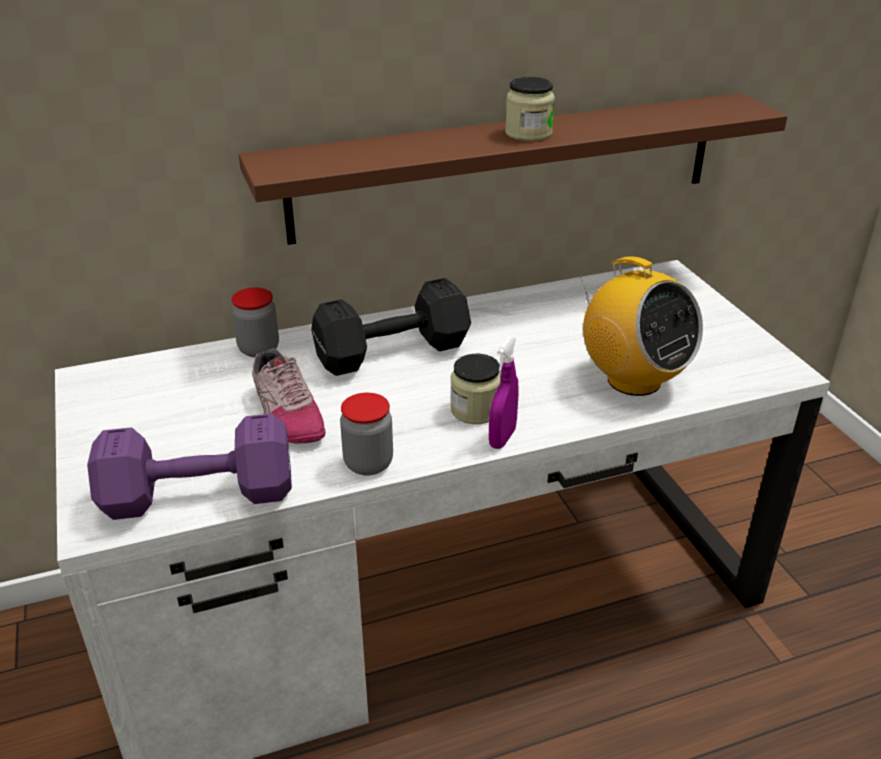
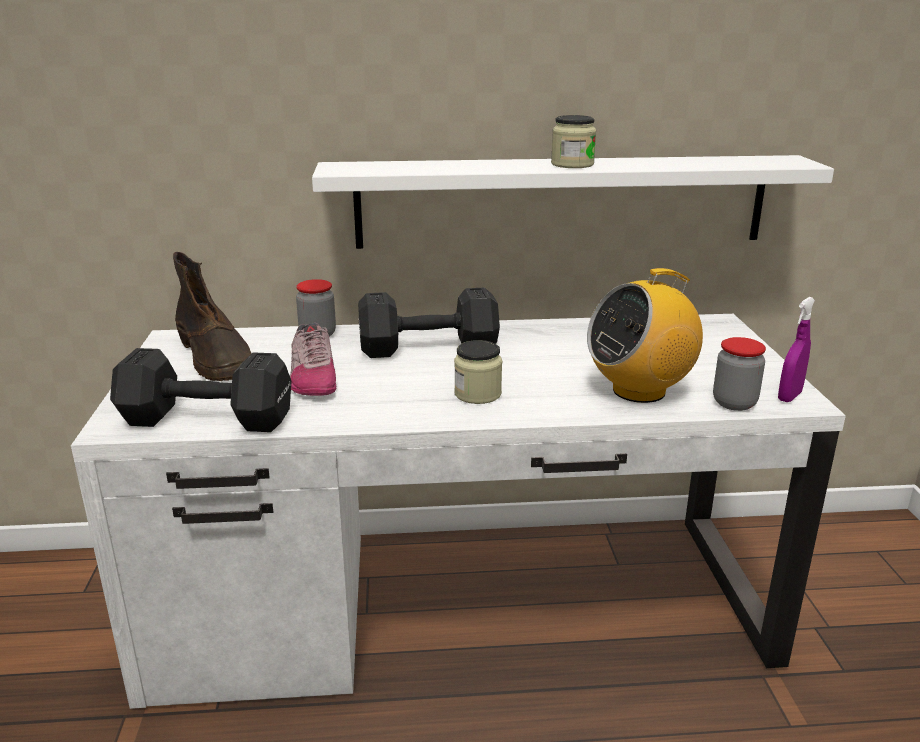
camera: 15 degrees right, 10 degrees down
purple dumbbell [87,414,292,520] -> black dumbbell [110,348,291,432]
brown shelf [239,93,788,245] -> white shelf [312,155,834,249]
jar [340,393,393,476] -> jar moved to [713,337,766,411]
purple spray bottle [489,337,519,449] -> purple spray bottle moved to [778,297,815,402]
radio [579,256,703,396] -> radio turned 90 degrees clockwise [587,268,703,403]
none -> brown boot [173,252,251,381]

